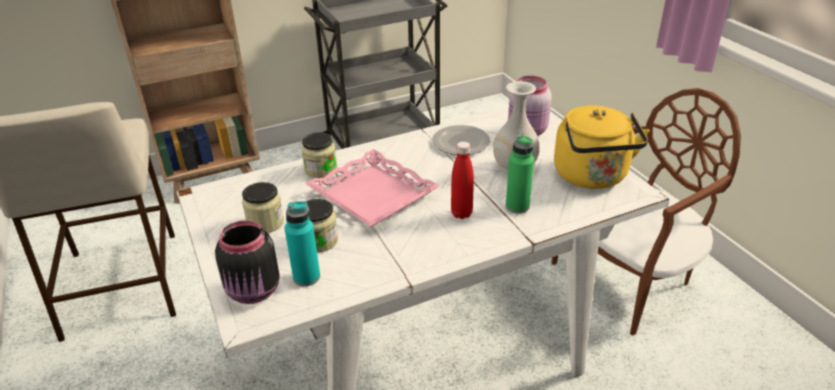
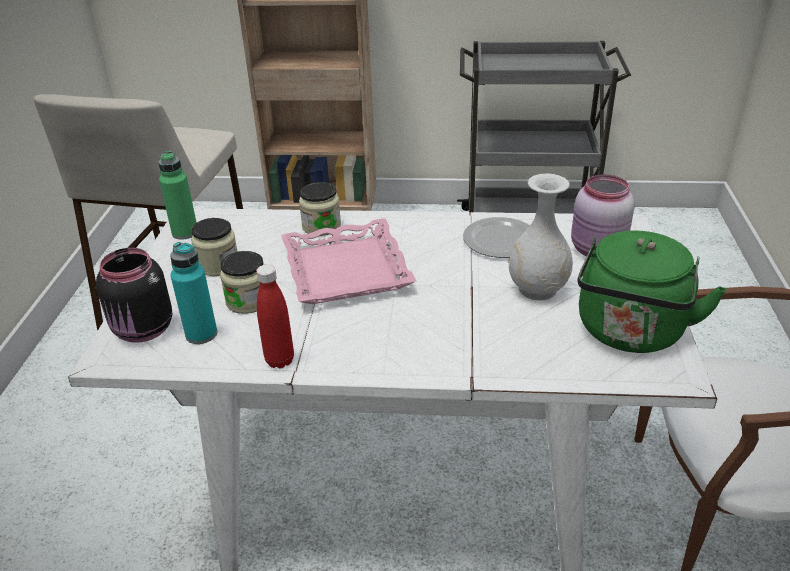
camera: 30 degrees right, 0 degrees up
red bottle [451,141,474,219] -> red bottle moved to [256,264,294,369]
green bottle [506,135,534,214] -> green bottle moved to [158,151,197,240]
yellow kettle [554,105,650,189] -> green kettle [577,230,727,353]

